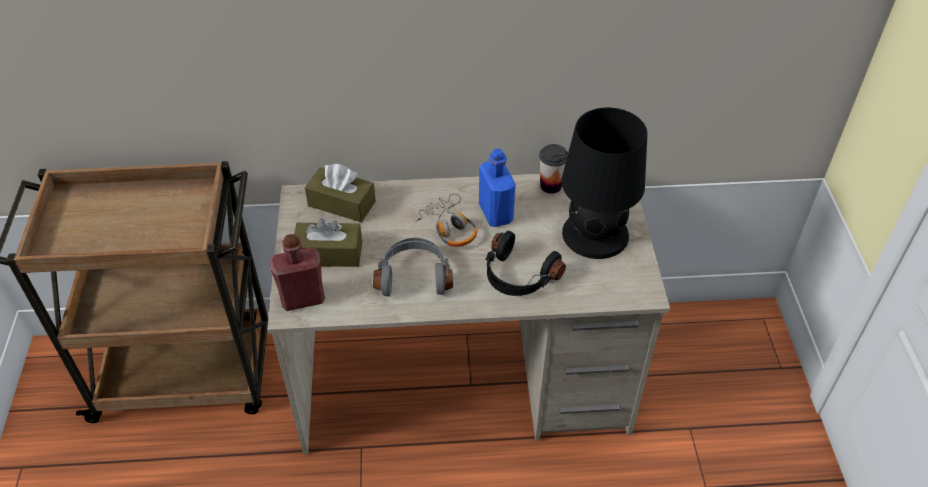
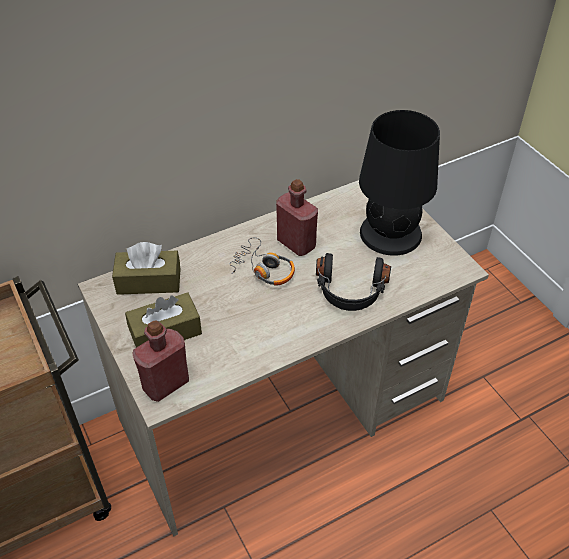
camera: 25 degrees left, 0 degrees up
grey headphones [373,238,453,297] -> none
blue bottle [479,148,516,227] -> red bottle [276,179,318,256]
cup [539,144,568,194] -> none

